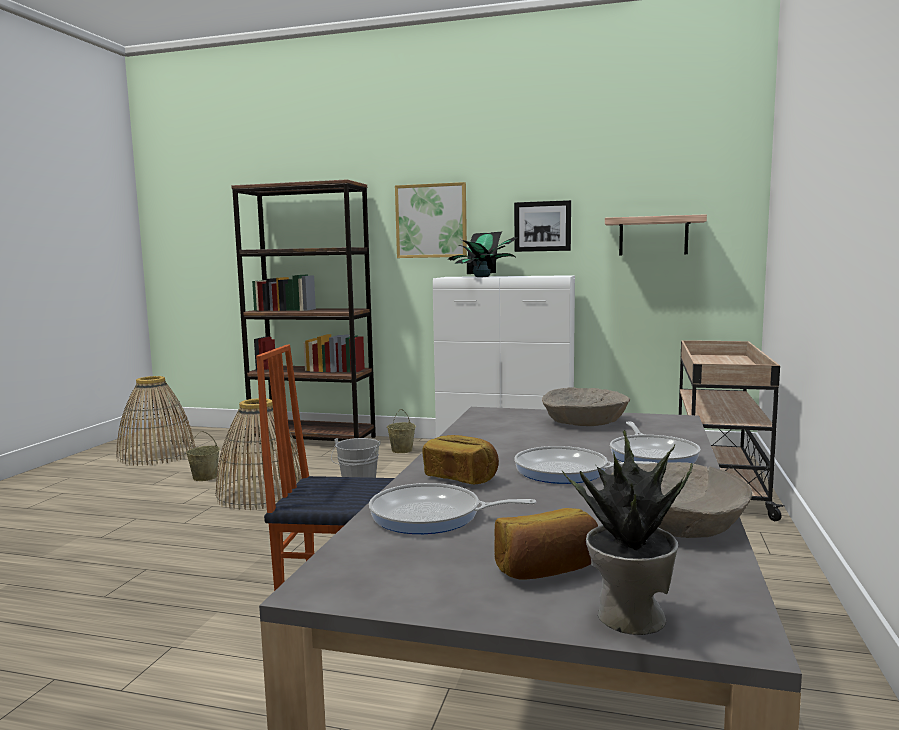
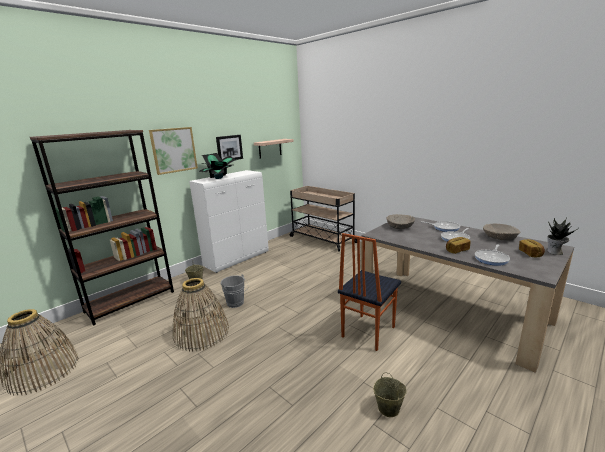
camera: 60 degrees left, 10 degrees up
beige bucket [186,431,220,481] -> beige bucket moved to [373,372,407,417]

